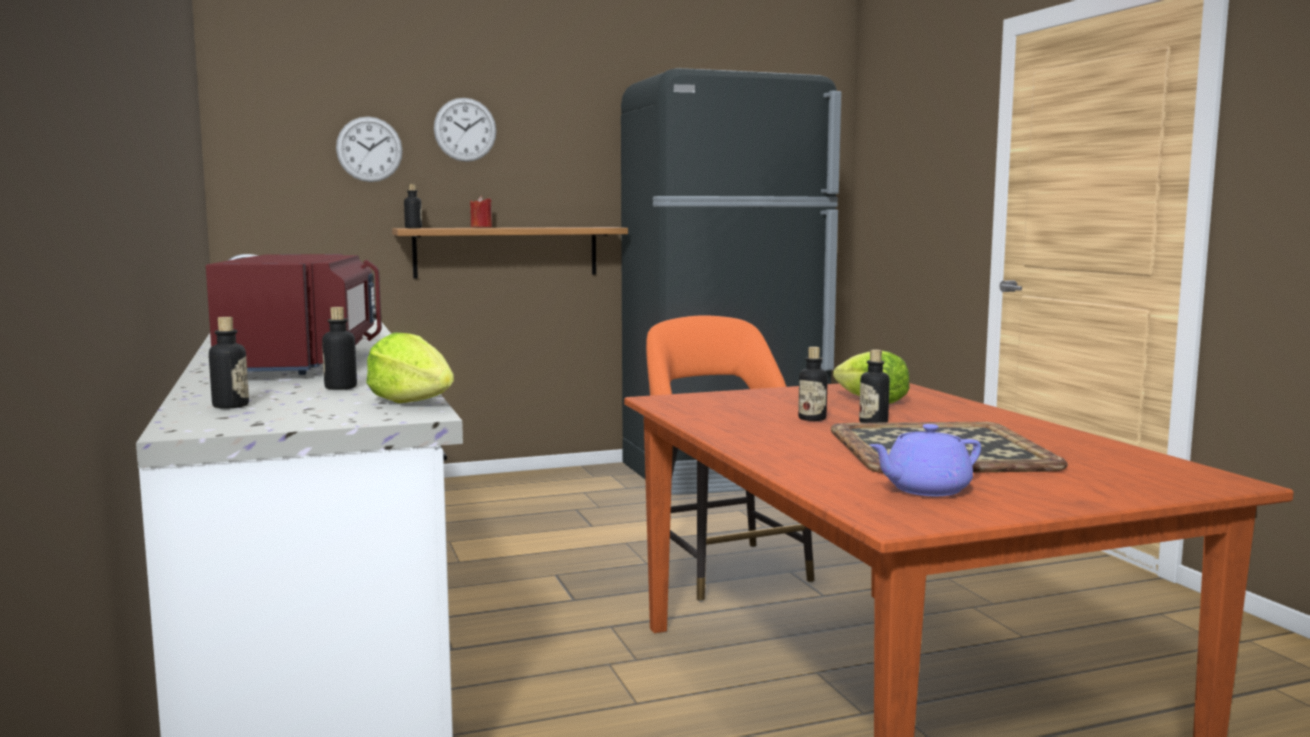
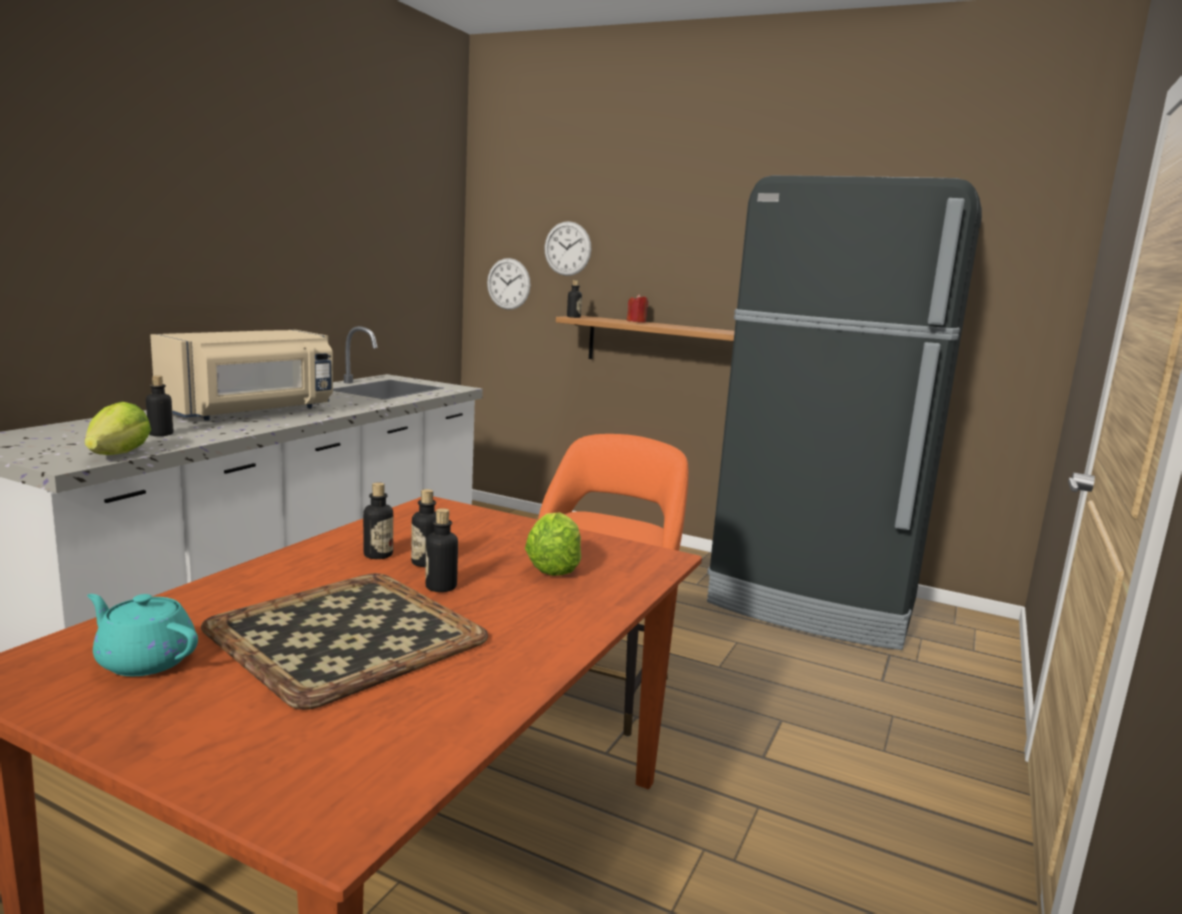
camera: 45 degrees right, 5 degrees up
red microwave [206,254,382,375] -> beige microwave [150,330,333,420]
bottle [209,317,249,409] -> bottle moved to [363,482,393,559]
wall clock [434,98,497,162] -> wall clock moved to [487,258,531,310]
purple teapot [869,424,981,496] -> turquoise teapot [87,594,198,676]

